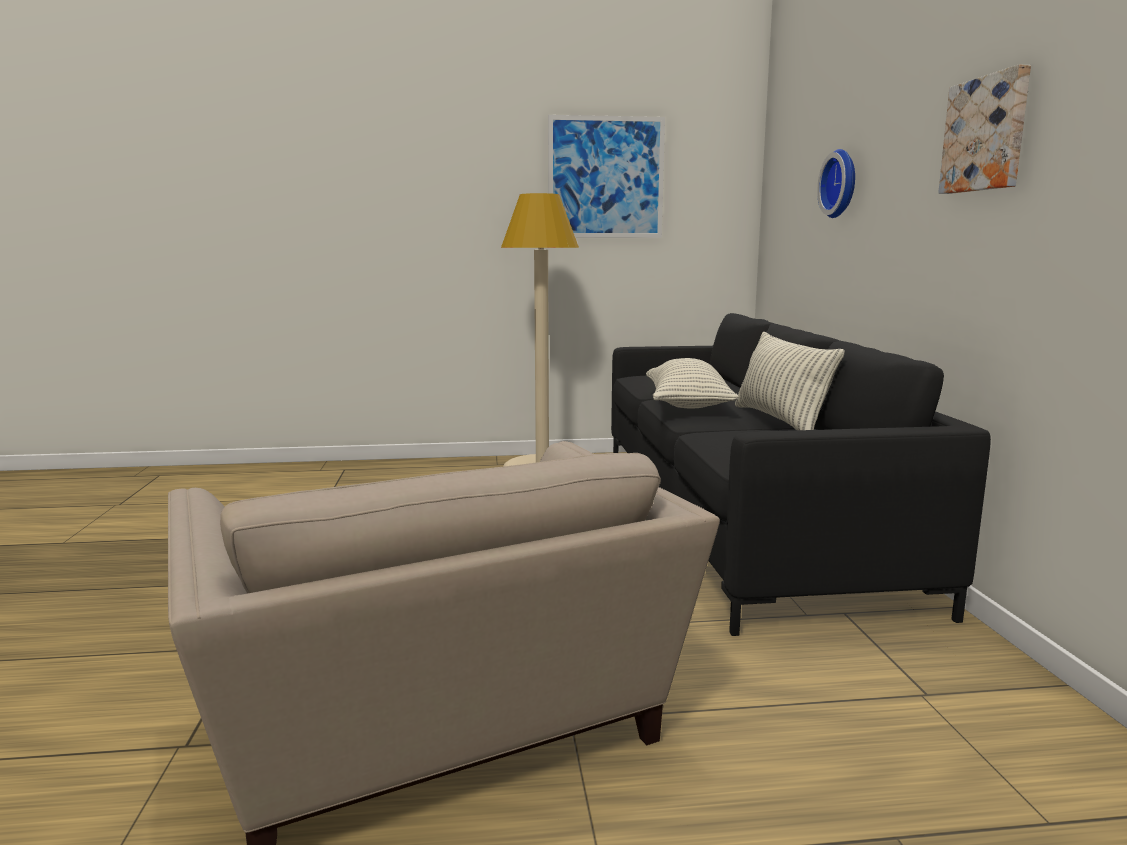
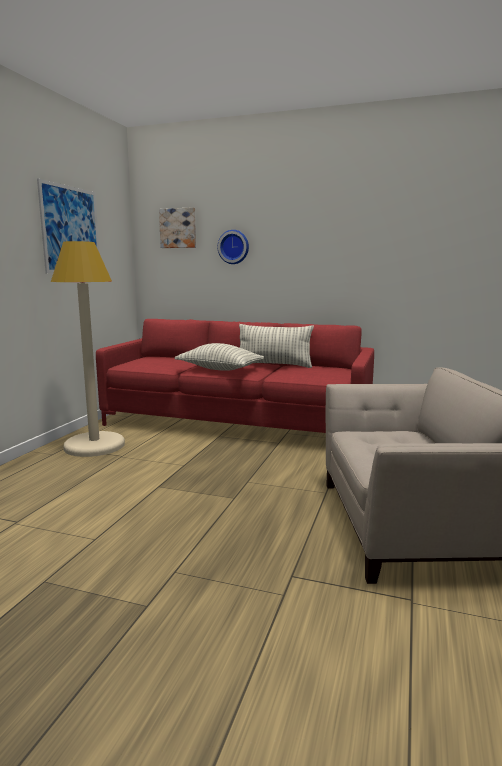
camera: 65 degrees left, 0 degrees up
black sofa [611,313,991,636] -> red sofa [96,319,374,433]
picture [938,64,1031,194] -> picture moved to [159,207,196,248]

